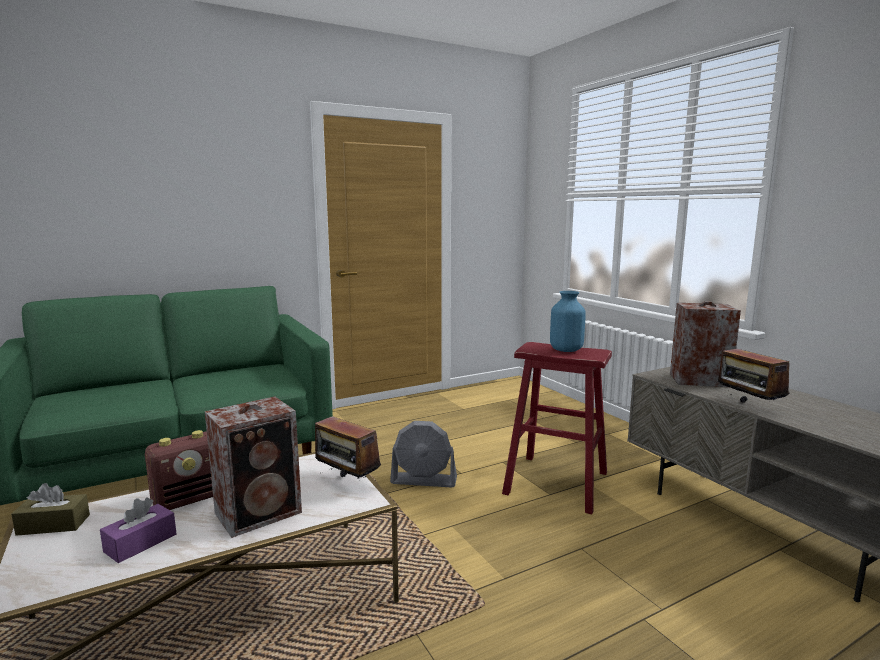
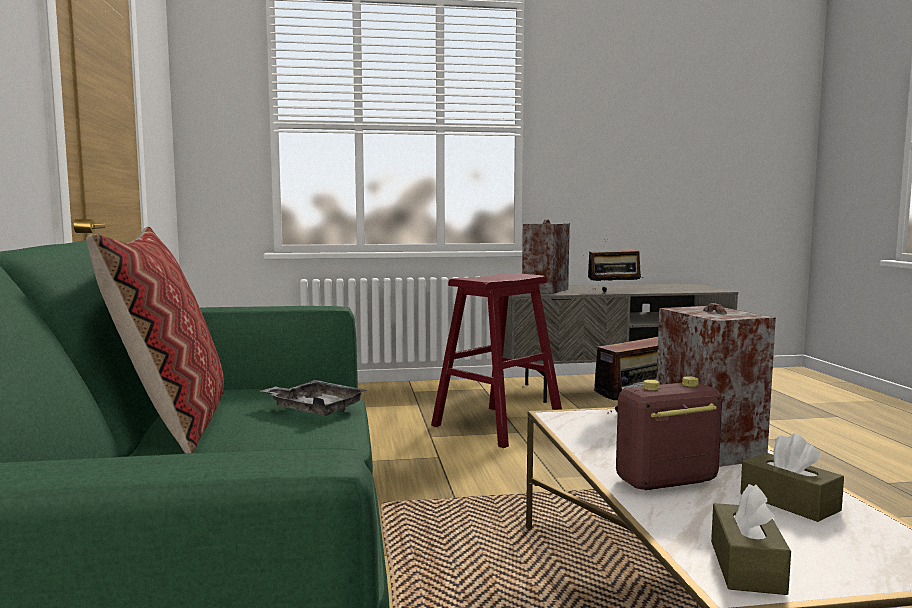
camera: 70 degrees left, 5 degrees down
purple tissue box [100,498,177,563] -> brown tissue box [740,433,844,522]
radio [145,430,213,510] -> radio turned 90 degrees counterclockwise [616,376,722,490]
grey fan [390,421,457,488] -> none
blue vase [550,291,586,352] -> none
none -> pillow [86,227,224,454]
none -> grey tray [261,380,367,416]

